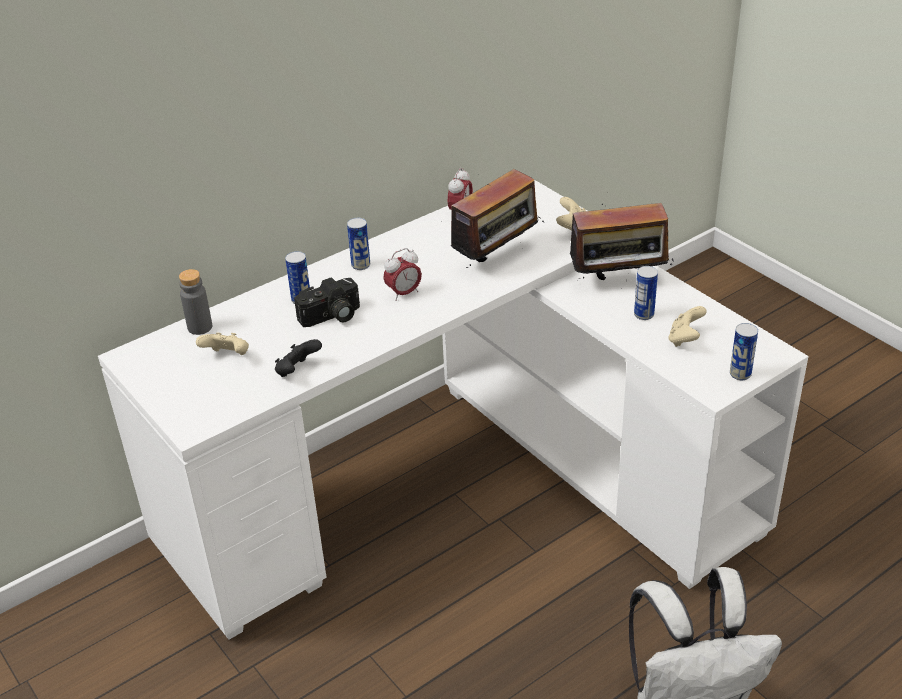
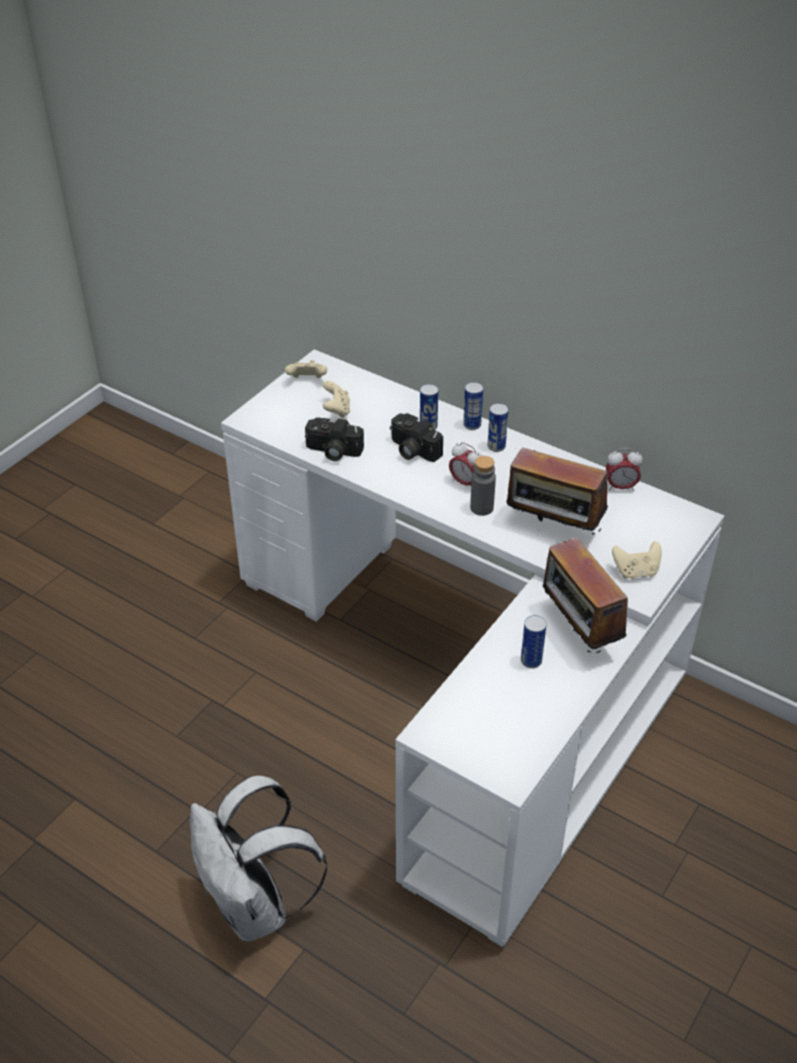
camera: 70 degrees right, 5 degrees up
grey bottle [179,269,212,335] -> grey bottle moved to [470,456,496,516]
black game controller [275,339,322,377] -> camera [305,417,364,461]
beige game controller [668,306,707,347] -> beige game controller moved to [285,360,327,378]
can [730,323,758,380] -> can moved to [463,382,483,430]

